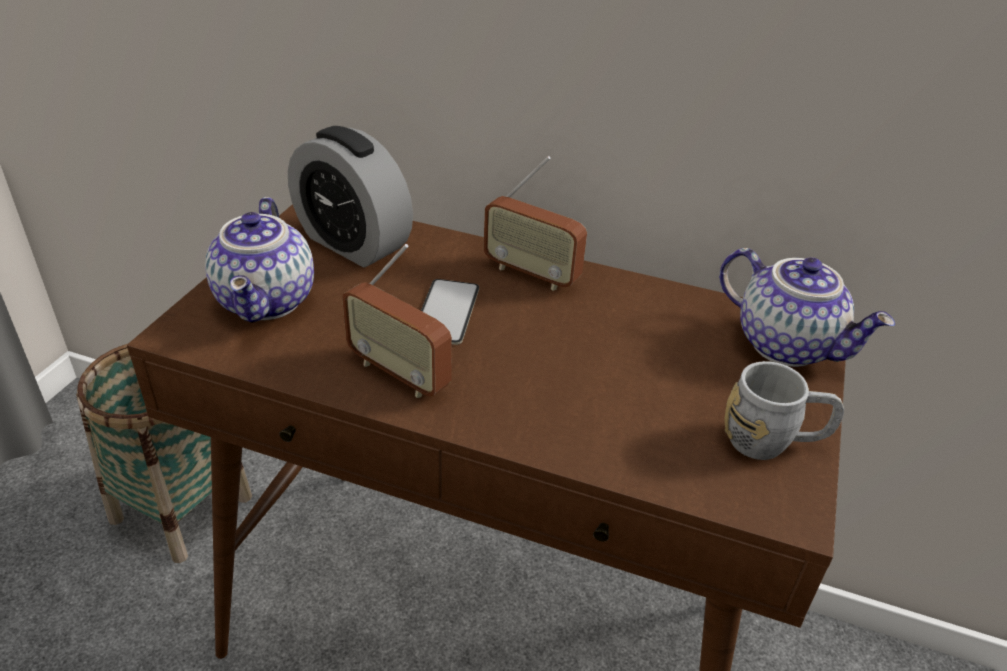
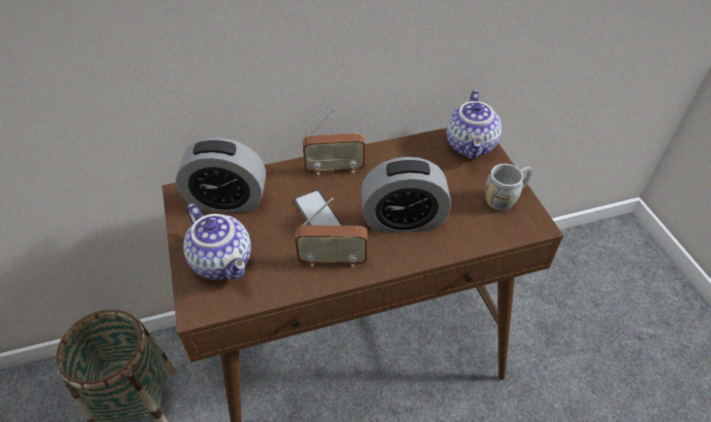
camera: 35 degrees left, 10 degrees up
teapot [719,248,895,367] -> teapot turned 90 degrees clockwise [446,90,501,159]
none -> alarm clock [361,157,451,233]

